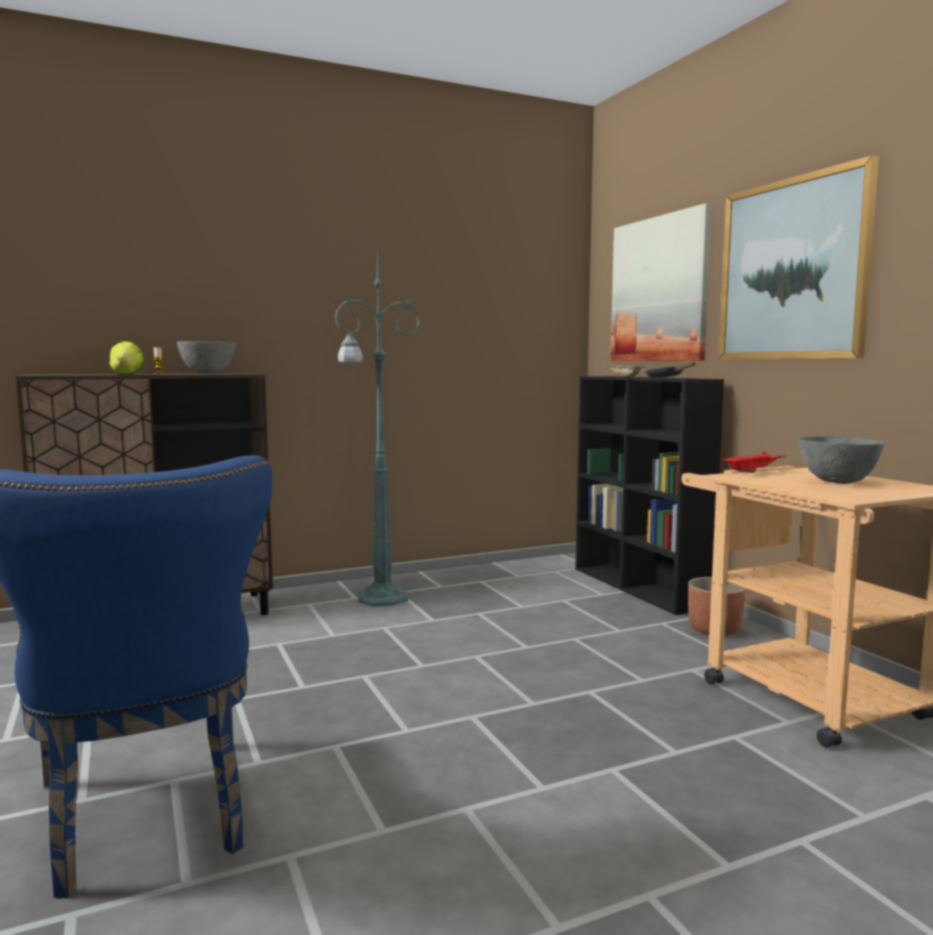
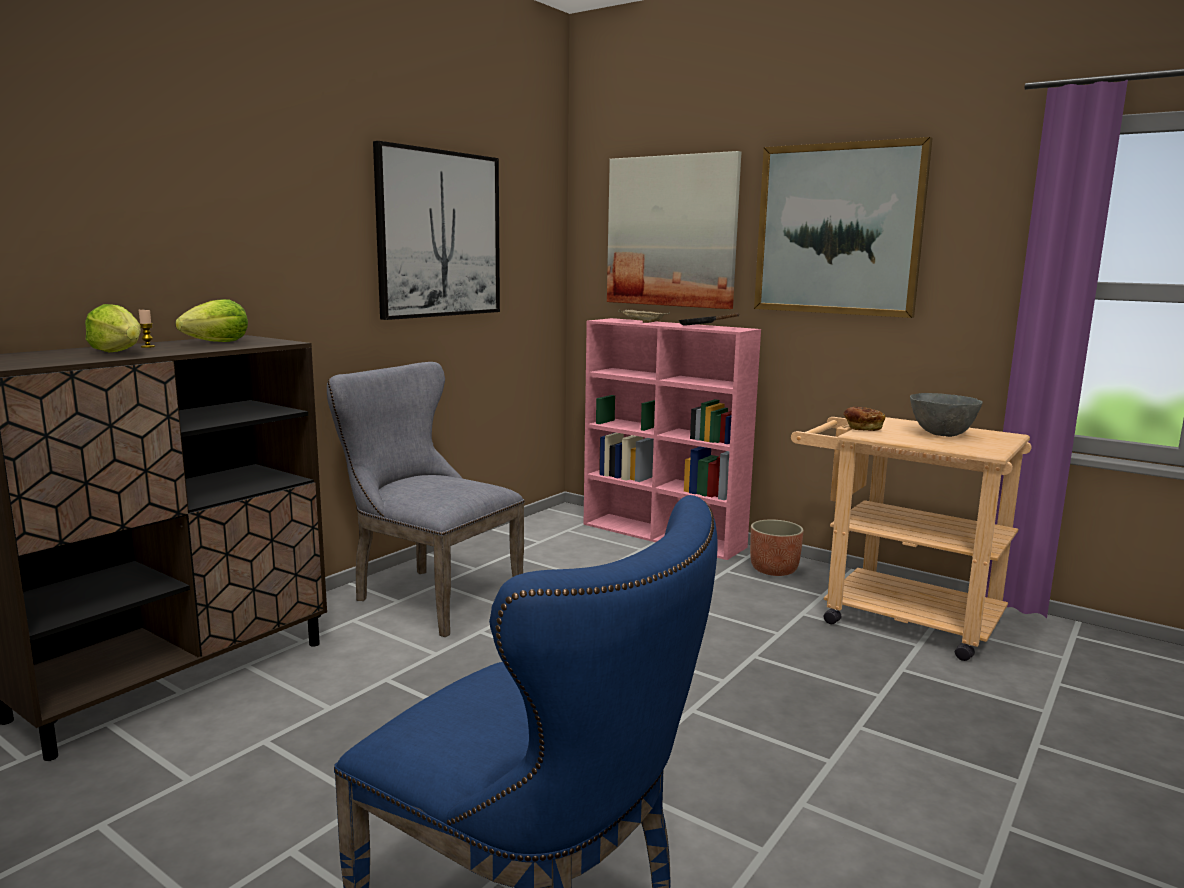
camera: 30 degrees left, 5 degrees up
grey bowl [177,341,236,374] -> lettuce [175,299,248,342]
green floor lamp [334,247,420,607] -> grey chair [327,362,525,637]
black bookcase [575,376,724,615] -> pink bookcase [583,318,761,560]
red tray [720,451,787,473] -> bread [844,407,885,431]
none -> picture [373,141,500,320]

